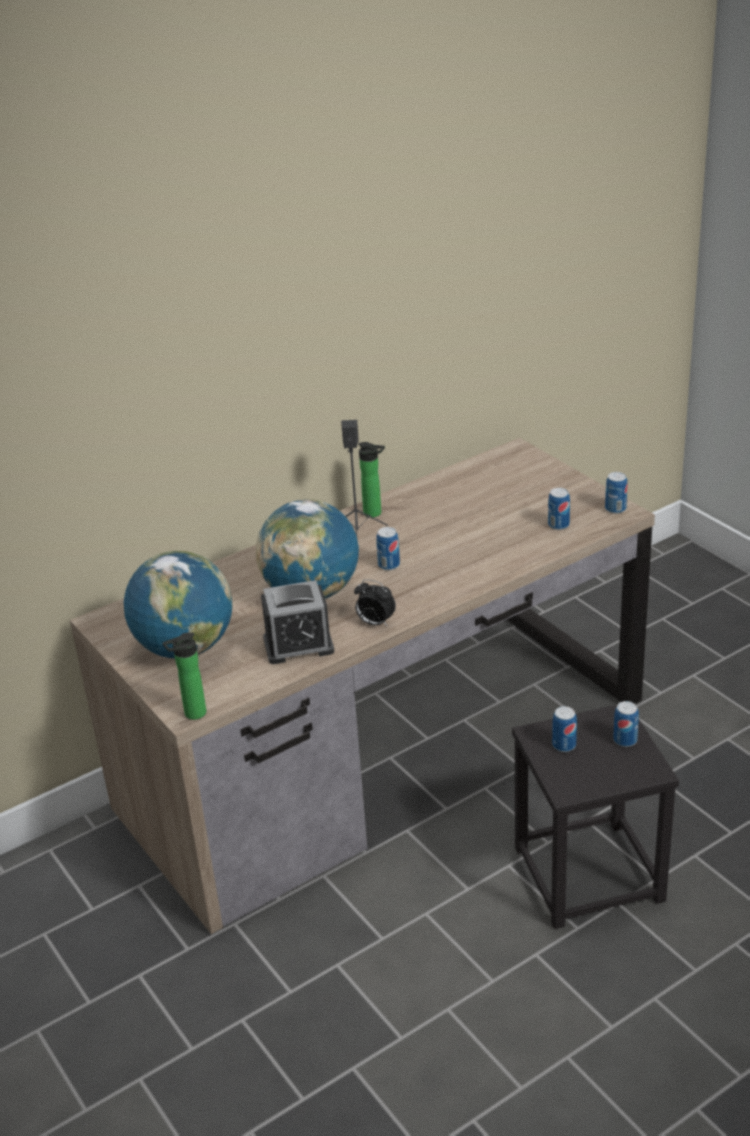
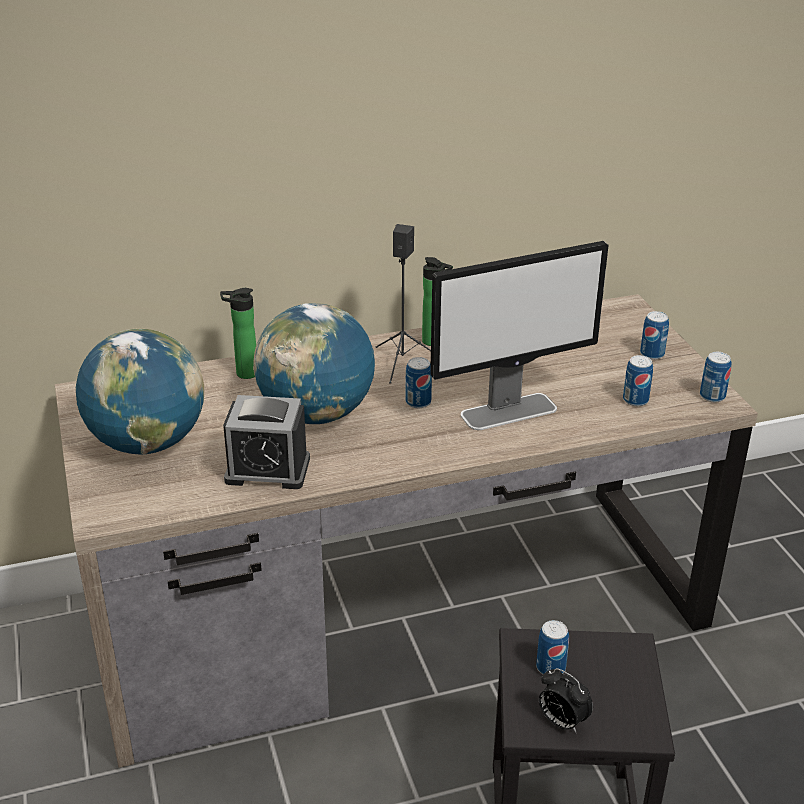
camera: 15 degrees right, 0 degrees up
bottle [163,633,206,720] -> bottle moved to [220,288,256,379]
alarm clock [354,579,396,627] -> alarm clock moved to [539,668,593,733]
can [613,701,639,747] -> can moved to [640,311,669,360]
none -> monitor [430,241,608,430]

